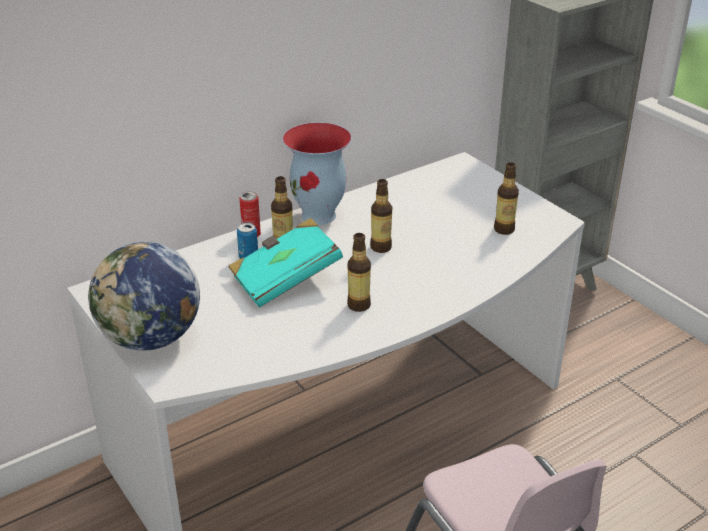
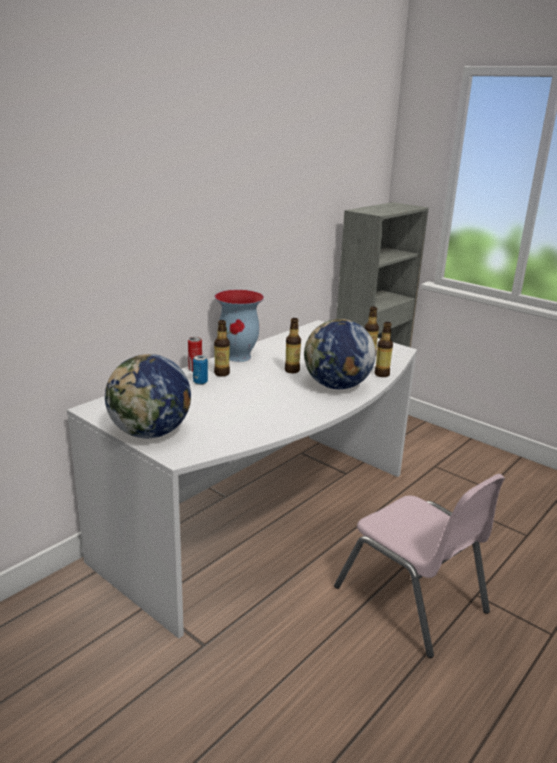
camera: 15 degrees left, 10 degrees down
turquoise book [228,218,343,308] -> none
bottle [347,233,371,312] -> bottle moved to [374,322,393,377]
none -> globe [304,319,376,389]

